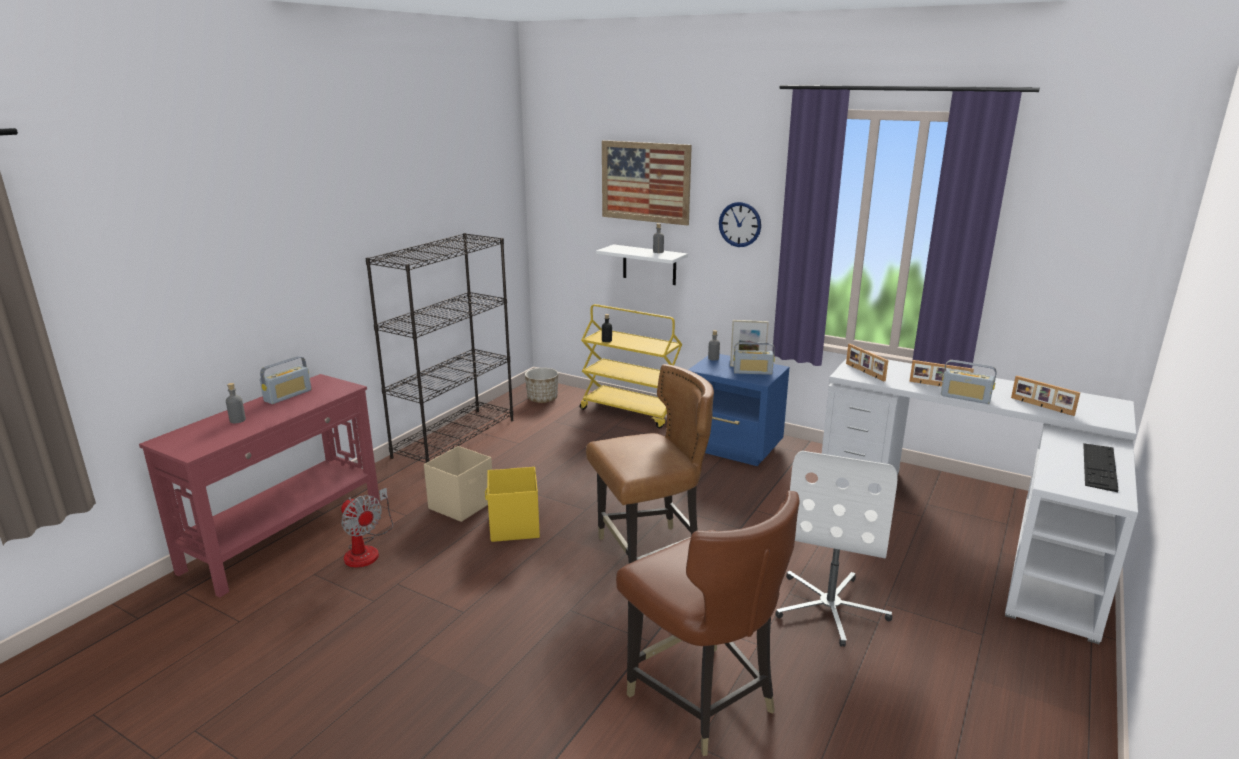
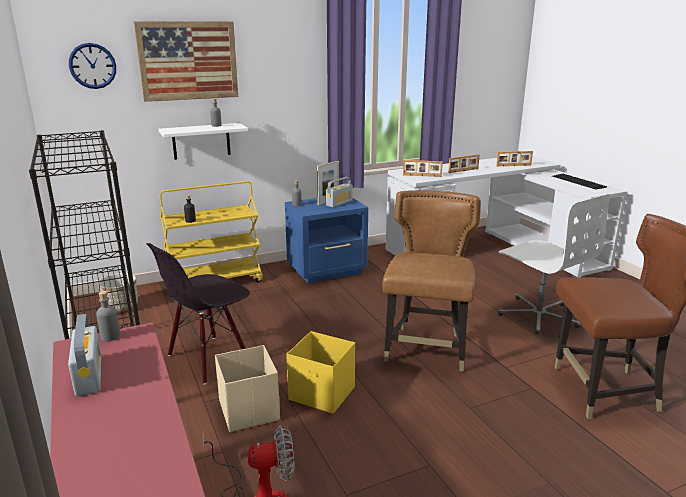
camera: 55 degrees left, 0 degrees up
grey bottle [226,383,246,423] -> grey bottle moved to [96,291,120,341]
wall clock [719,202,761,247] -> wall clock moved to [69,43,116,89]
radio [941,360,997,404] -> none
none -> black chair [146,243,250,385]

